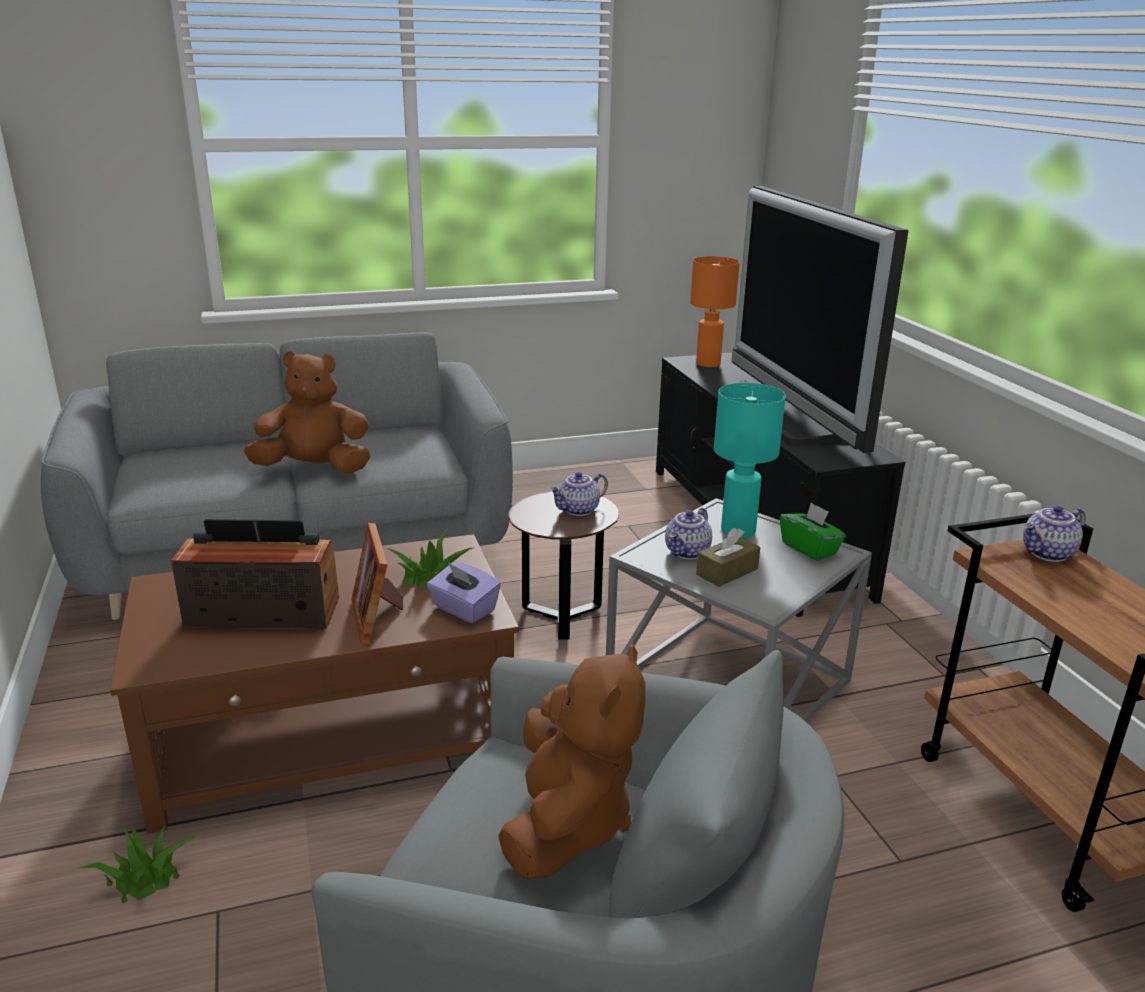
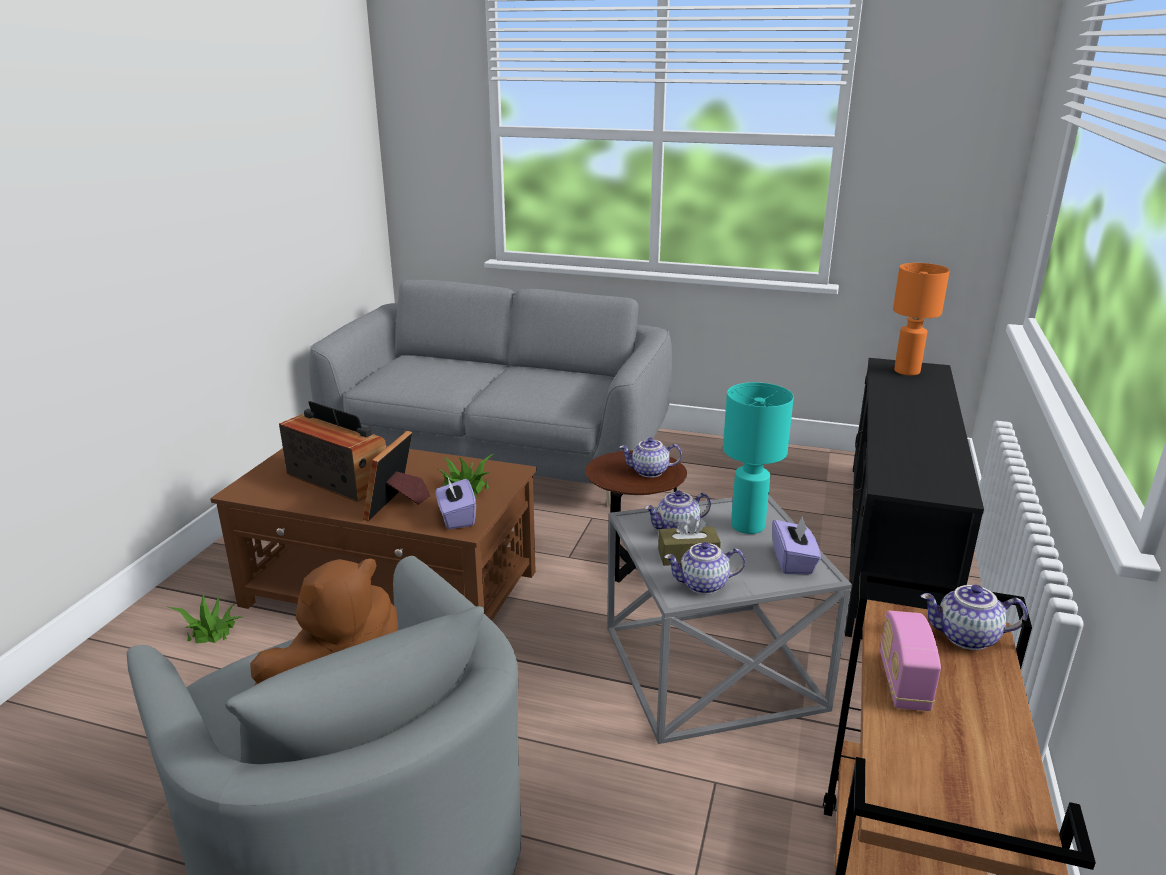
camera: 35 degrees right, 0 degrees up
brown plush toy [244,351,370,473] -> none
television [732,186,909,453] -> none
green tissue box [780,502,846,561] -> purple tissue box [772,516,821,574]
none -> teapot [664,542,745,594]
none -> radio [880,611,941,711]

